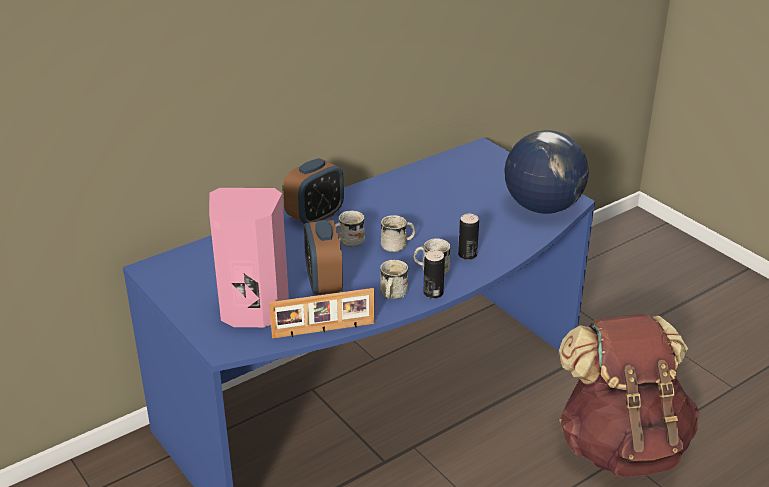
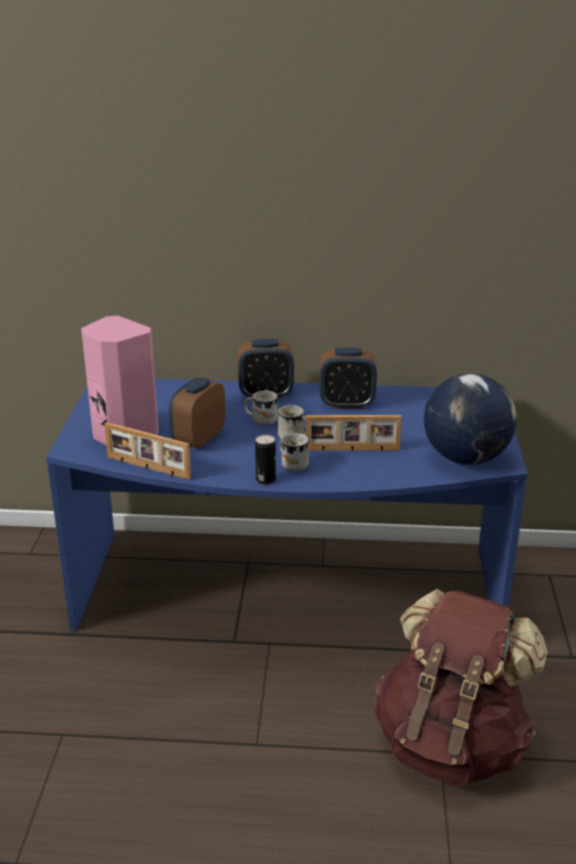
camera: 40 degrees right, 5 degrees down
white mug [380,260,408,299] -> none
can [458,214,479,260] -> none
none -> picture frame [306,415,402,451]
none -> alarm clock [319,347,377,409]

